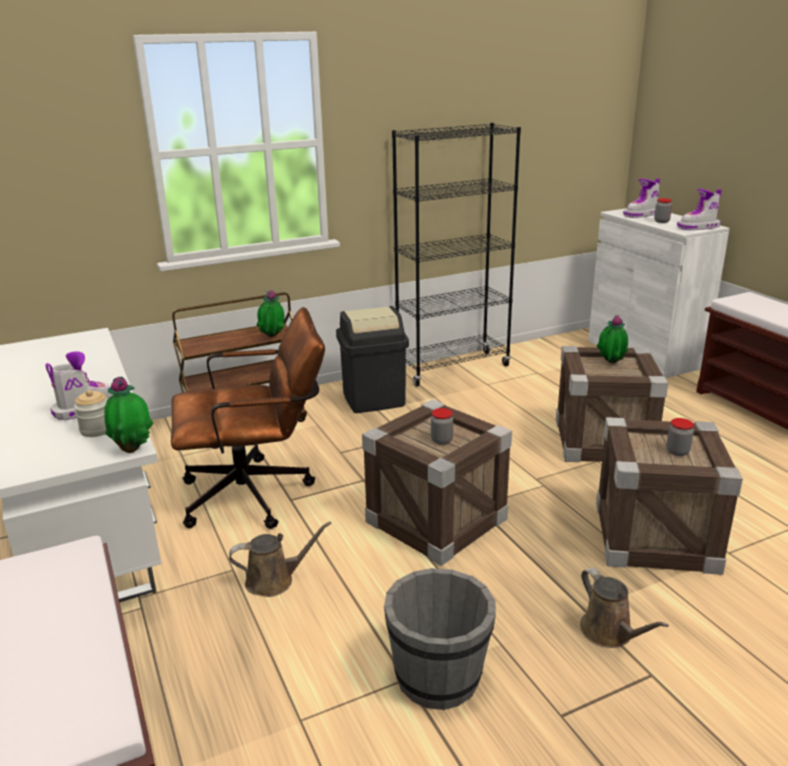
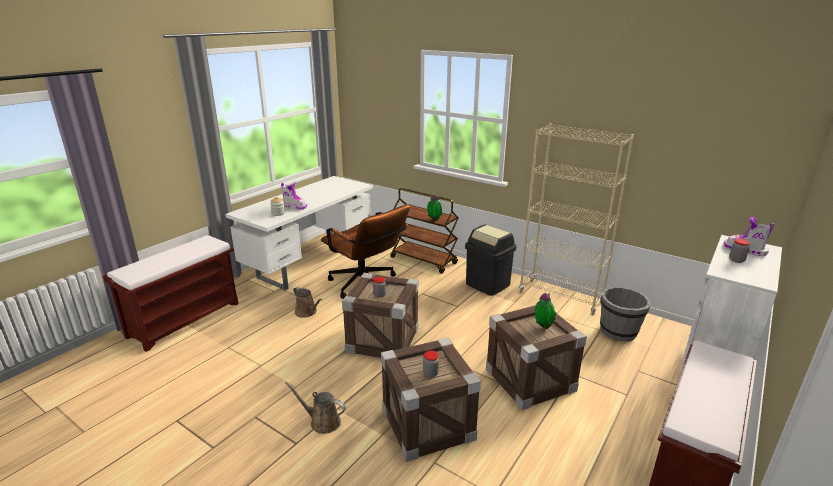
camera: 60 degrees right, 0 degrees up
potted plant [104,377,153,453] -> none
grey bucket [384,568,496,710] -> grey bucket moved to [600,286,651,342]
black bookcase [392,123,521,386] -> beige bookcase [519,124,634,316]
brown watering can [580,568,669,648] -> brown watering can turned 75 degrees clockwise [285,382,346,434]
boot [677,189,722,230] -> none

